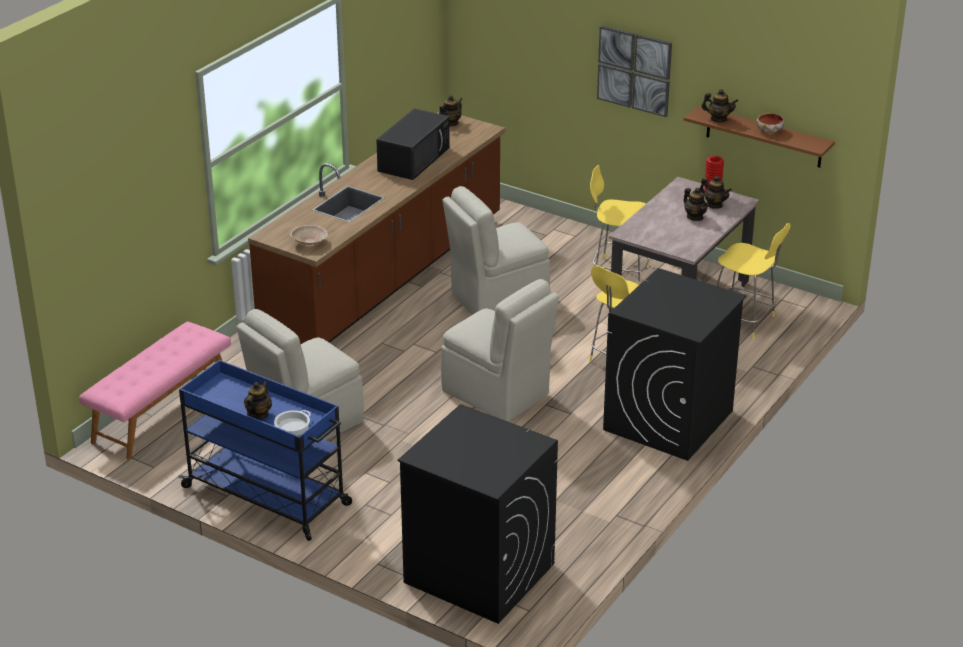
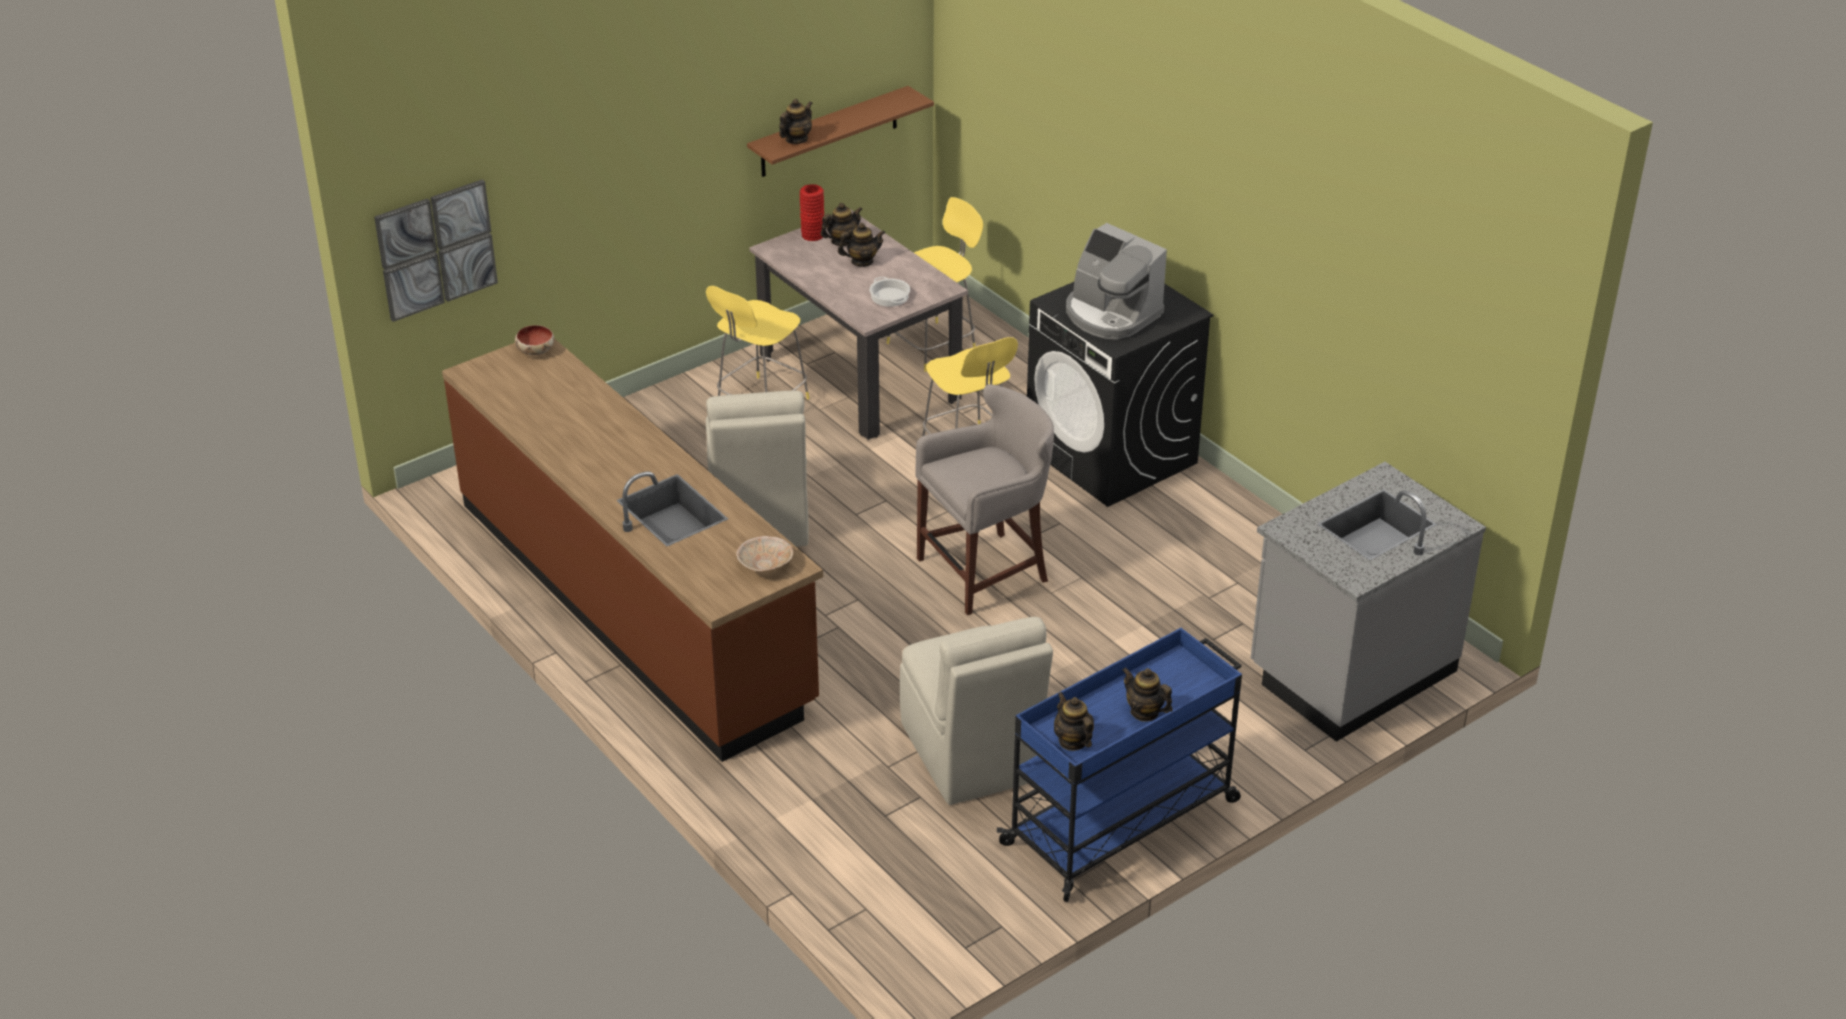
camera: 70 degrees left, 5 degrees up
pink bench [79,322,231,460] -> none
cooking pot [274,410,311,435] -> cooking pot moved to [869,277,910,307]
black microwave [376,108,450,180] -> none
black washing machine [398,404,558,624] -> grey counter [1251,462,1486,742]
teapot [439,95,462,126] -> teapot moved to [1054,692,1094,751]
beige chair [441,279,559,422] -> grey stool [915,384,1054,615]
picture [597,25,672,117] -> picture moved to [374,179,498,322]
bowl [756,114,784,133] -> bowl moved to [515,325,554,355]
none -> coffee machine [1066,223,1167,340]

